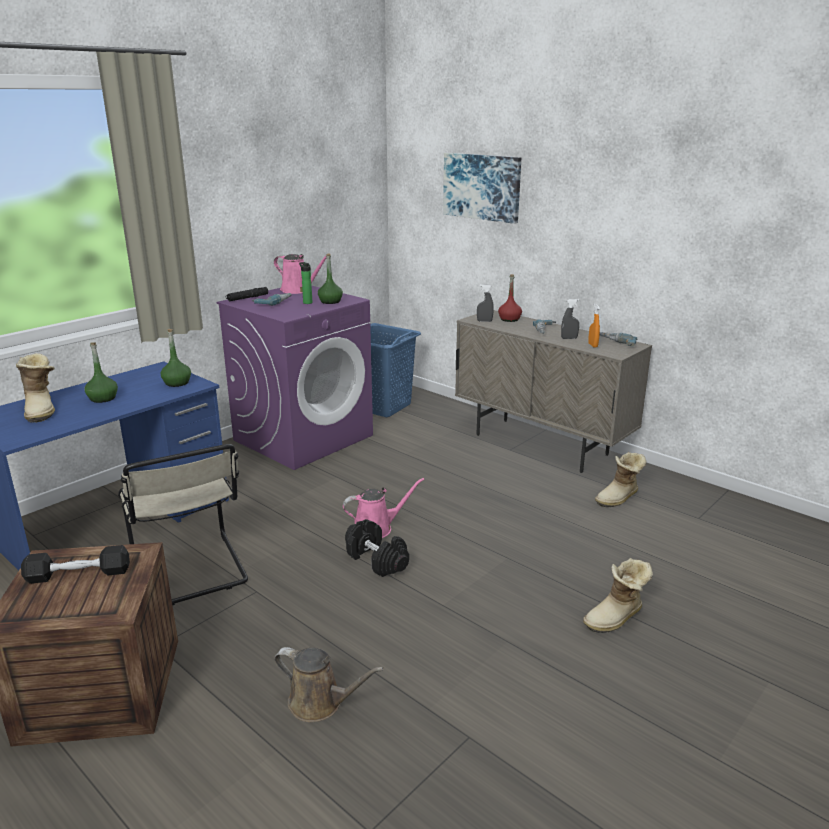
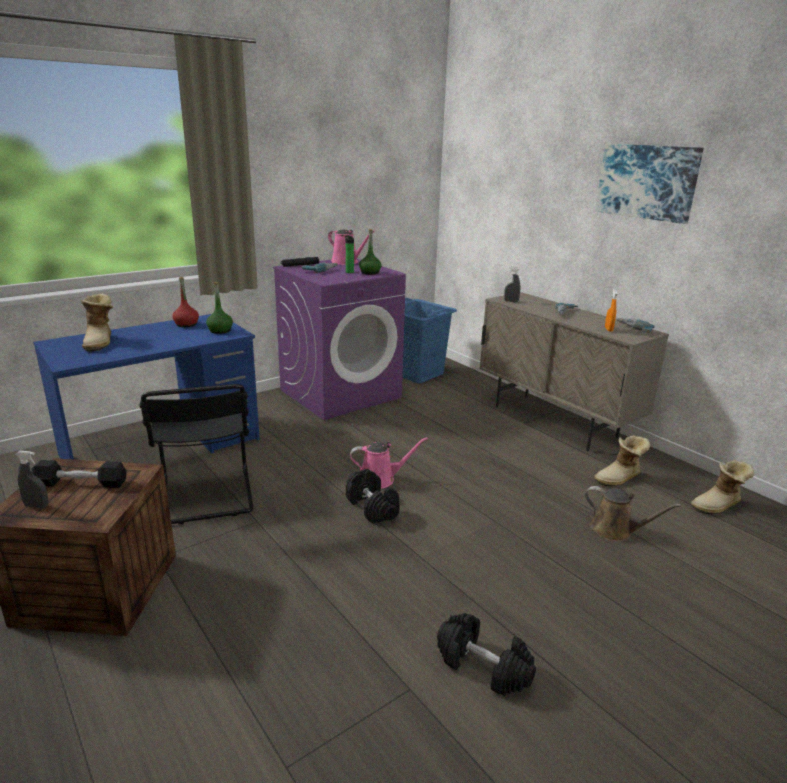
camera: 10 degrees right, 0 degrees up
green bottle [84,342,118,403] -> none
beige chair [118,444,248,606] -> black chair [139,384,253,524]
brown watering can [274,647,384,722] -> brown watering can moved to [585,486,682,542]
picture [443,153,521,224] -> picture moved to [595,144,704,224]
red bottle [498,274,522,322] -> red bottle moved to [172,277,199,327]
grey spray bottle [561,299,579,339] -> grey spray bottle moved to [16,451,49,508]
boot [583,558,653,633] -> boot moved to [691,460,754,514]
none -> black dumbbell [437,613,536,696]

